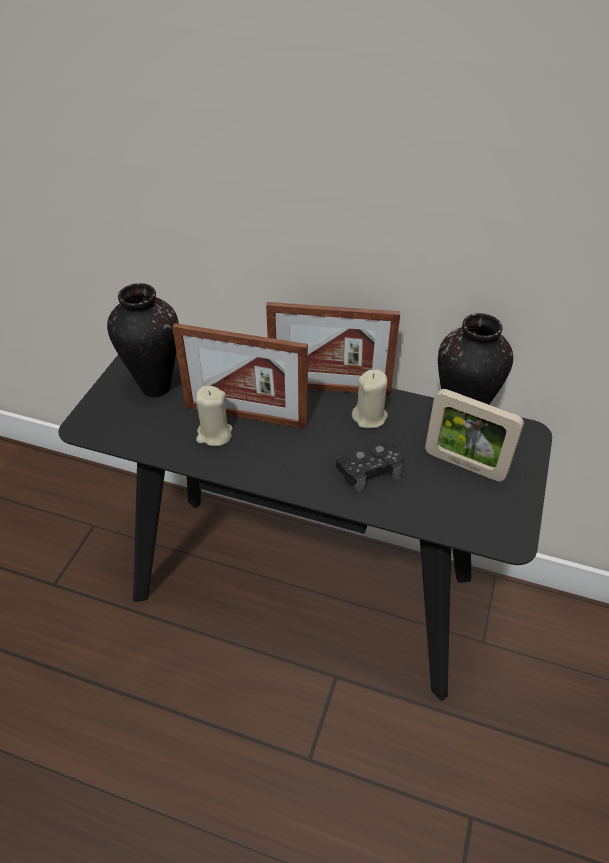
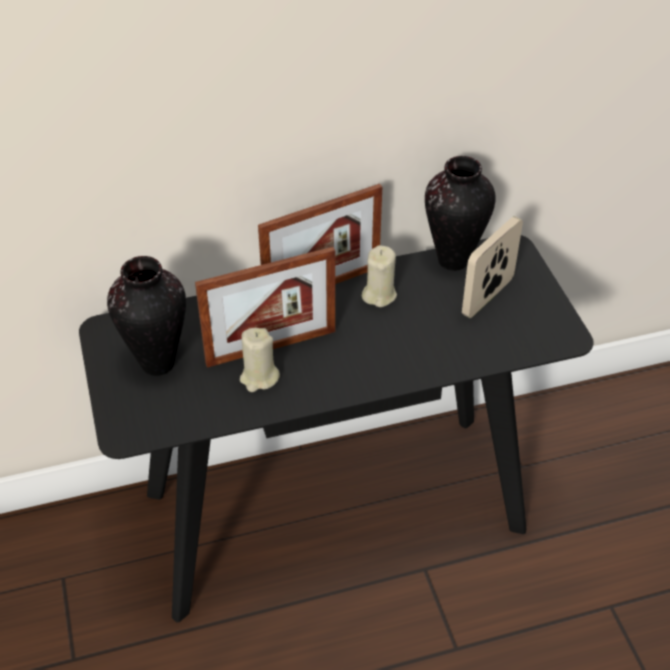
camera: 35 degrees left, 0 degrees up
black game controller [336,442,404,492] -> none
picture frame [425,389,524,482] -> picture frame turned 135 degrees clockwise [462,216,523,318]

